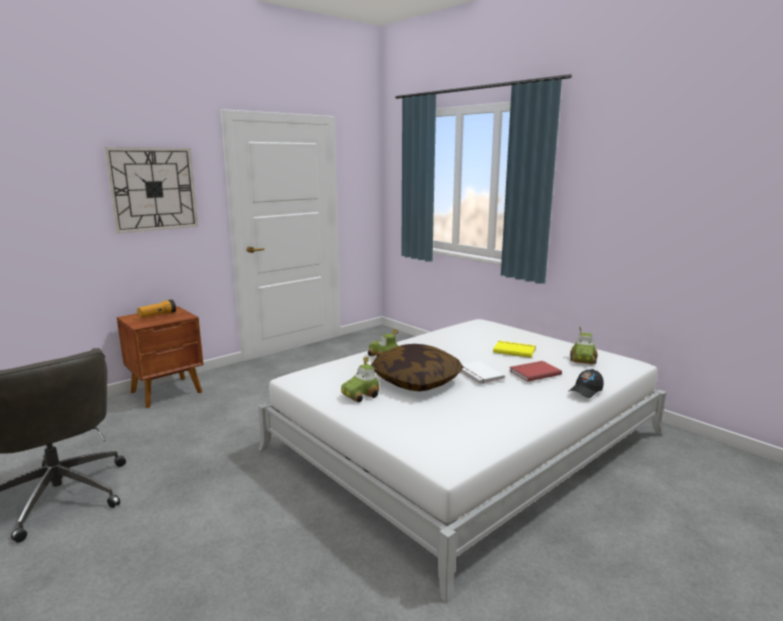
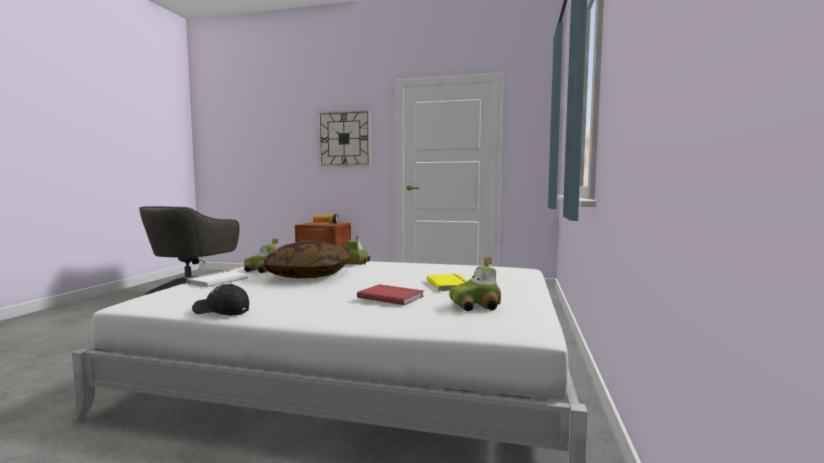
camera: 55 degrees right, 10 degrees down
white book [460,361,505,385] -> white book moved to [187,271,248,288]
black cap [569,369,604,398] -> black cap moved to [192,284,249,316]

